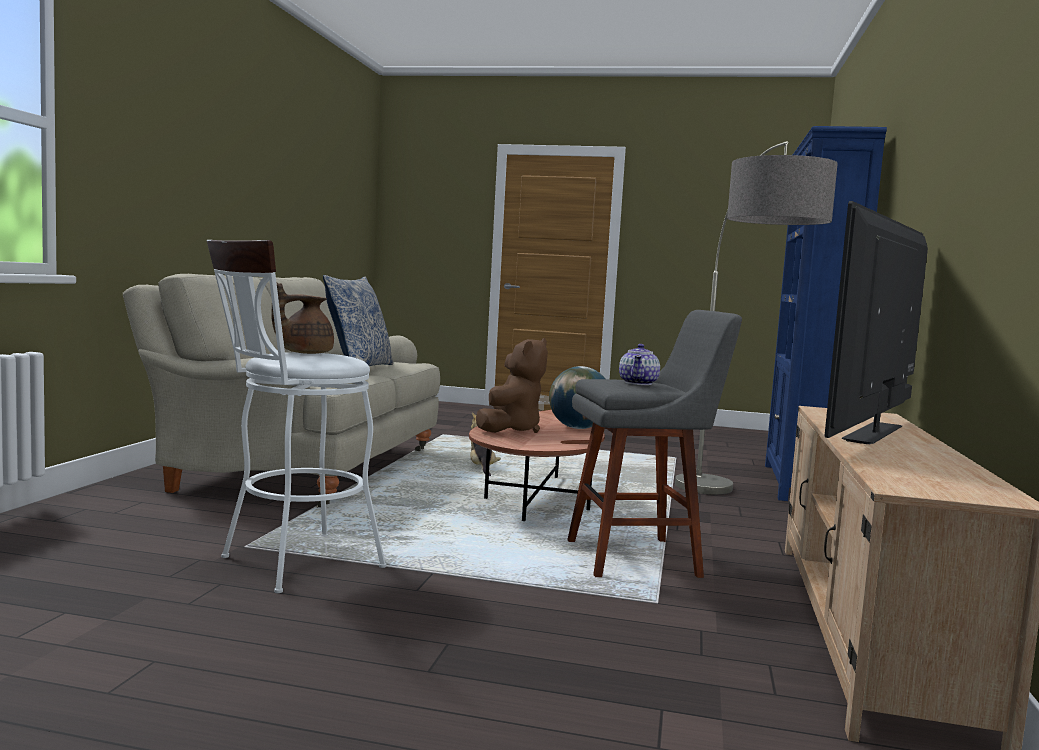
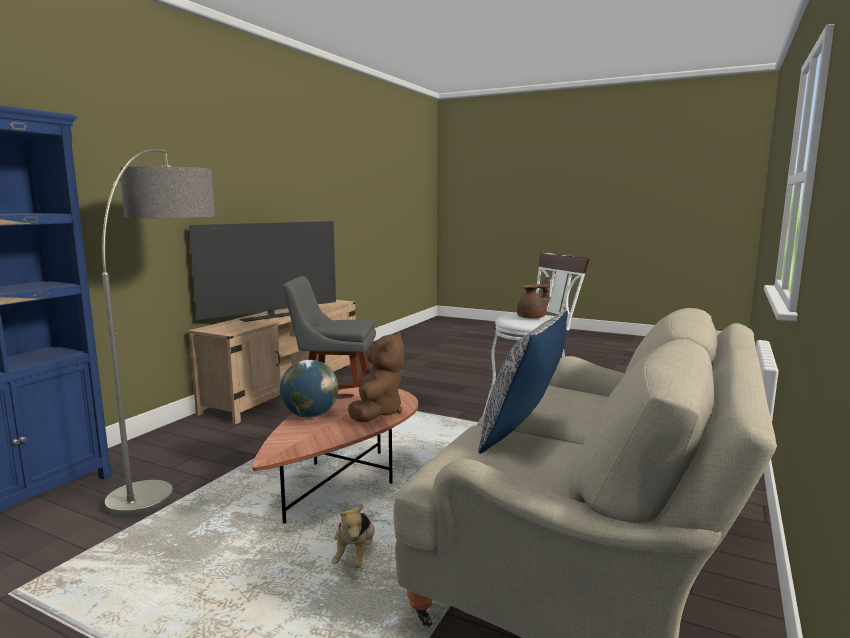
camera: 165 degrees left, 5 degrees up
brown plush toy [476,338,548,433] -> brown plush toy turned 150 degrees clockwise [348,332,404,422]
teapot [619,344,660,385] -> none

